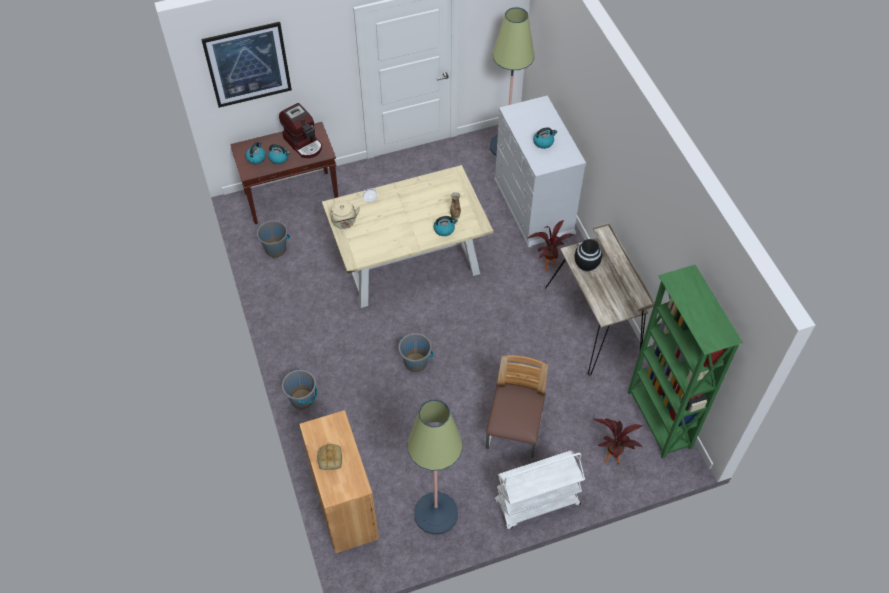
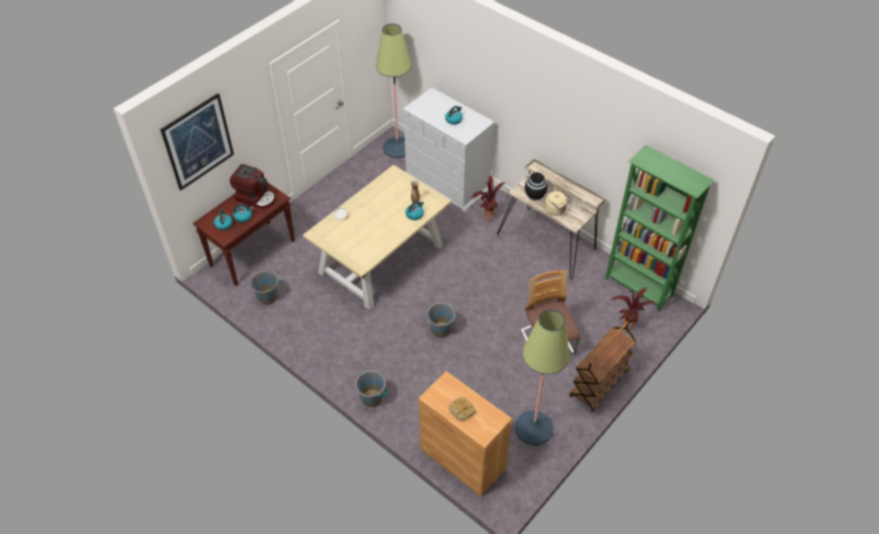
camera: 30 degrees left, 5 degrees down
beige kettle [330,200,360,229] -> beige kettle moved to [545,191,572,216]
white cart [495,451,585,530] -> brown cart [569,321,637,412]

